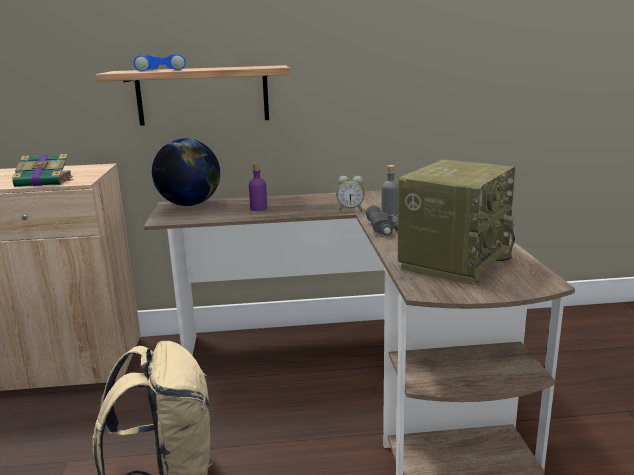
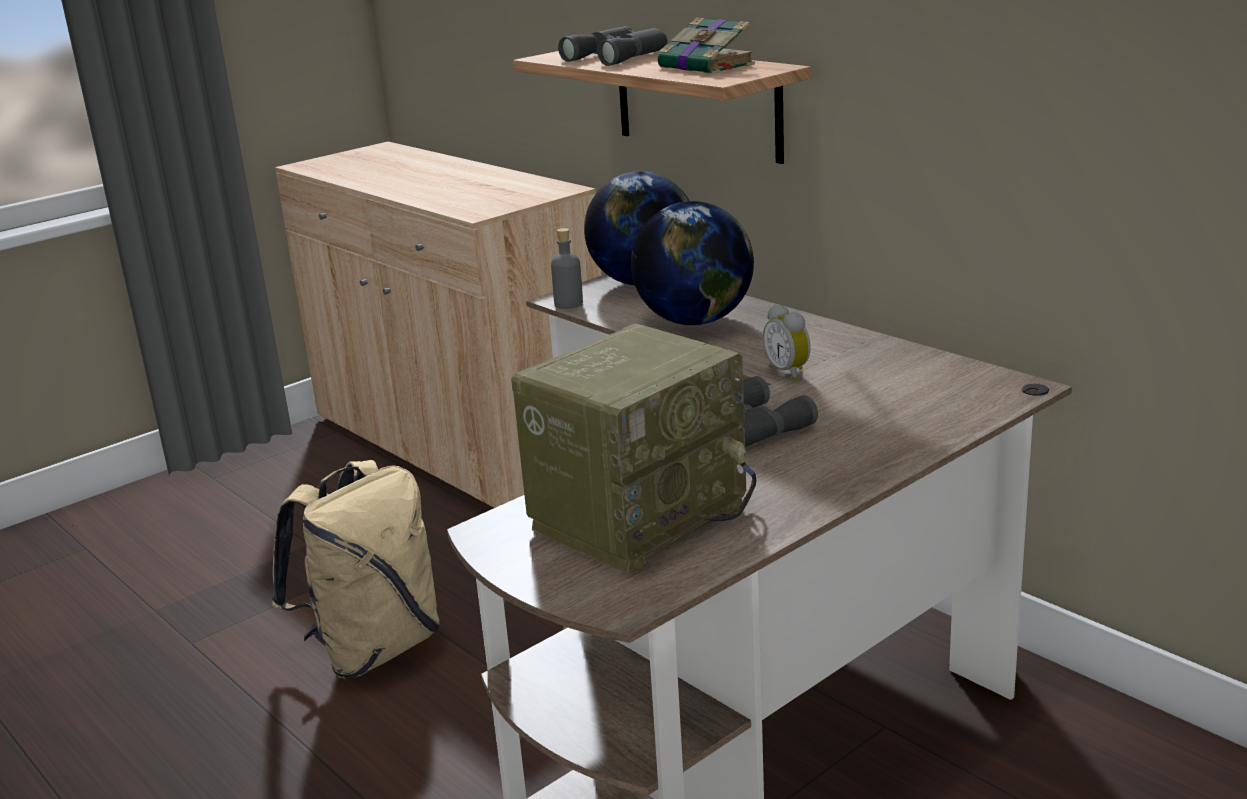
camera: 55 degrees right, 5 degrees up
book [12,154,73,187] -> book moved to [658,17,755,74]
blue binoculars [134,54,186,72] -> grey binoculars [558,26,668,66]
purple bottle [249,163,267,211] -> globe [631,201,754,325]
grey bottle [381,165,399,215] -> grey bottle moved to [551,228,583,309]
radio [398,160,515,285] -> radio turned 45 degrees counterclockwise [511,324,756,574]

